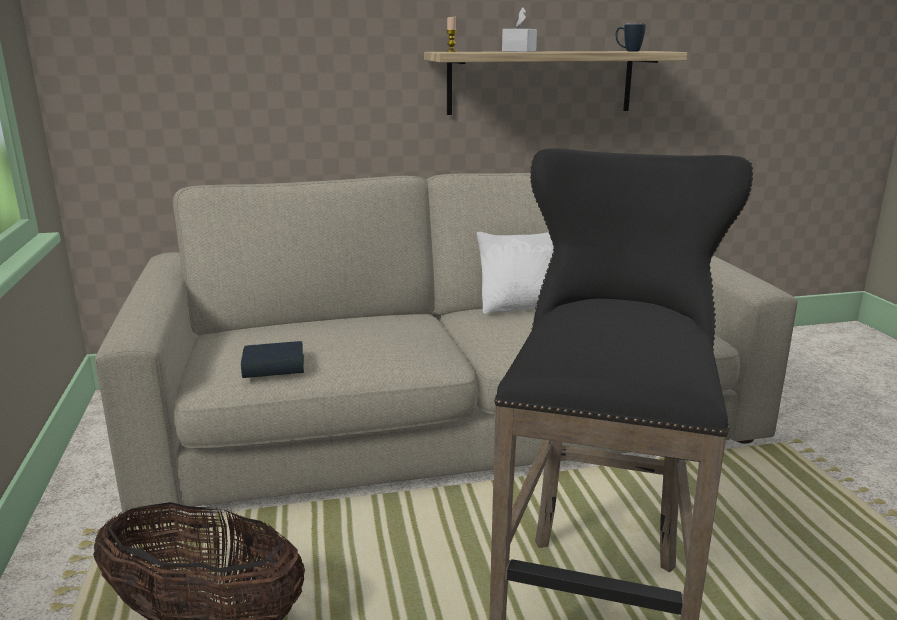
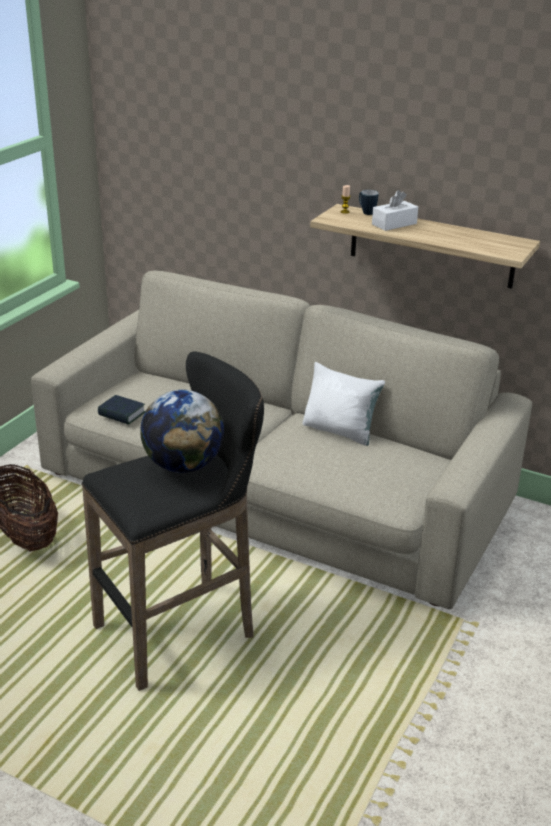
camera: 40 degrees right, 10 degrees up
mug [615,23,646,52] -> mug moved to [359,190,378,215]
none -> globe [140,390,224,473]

